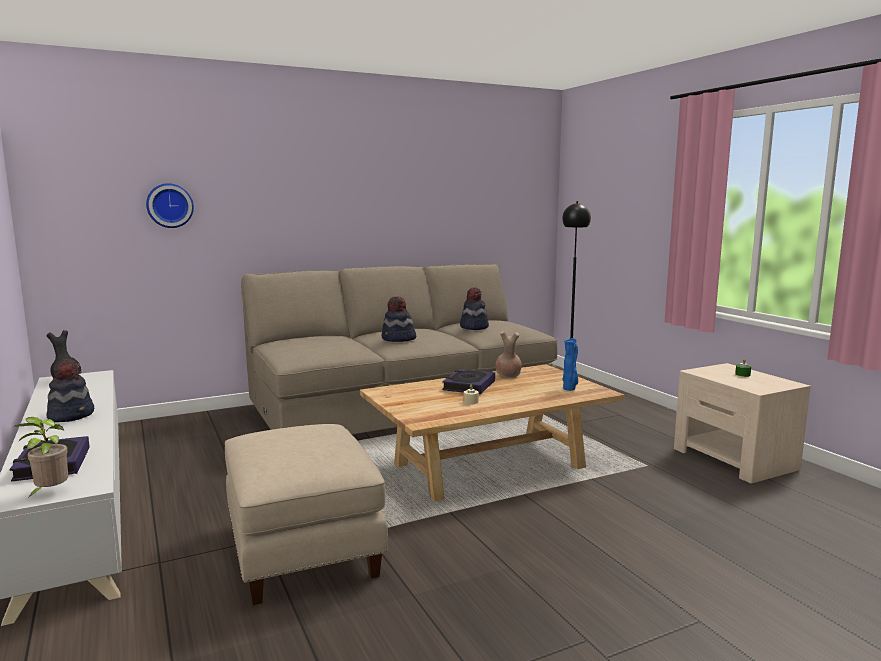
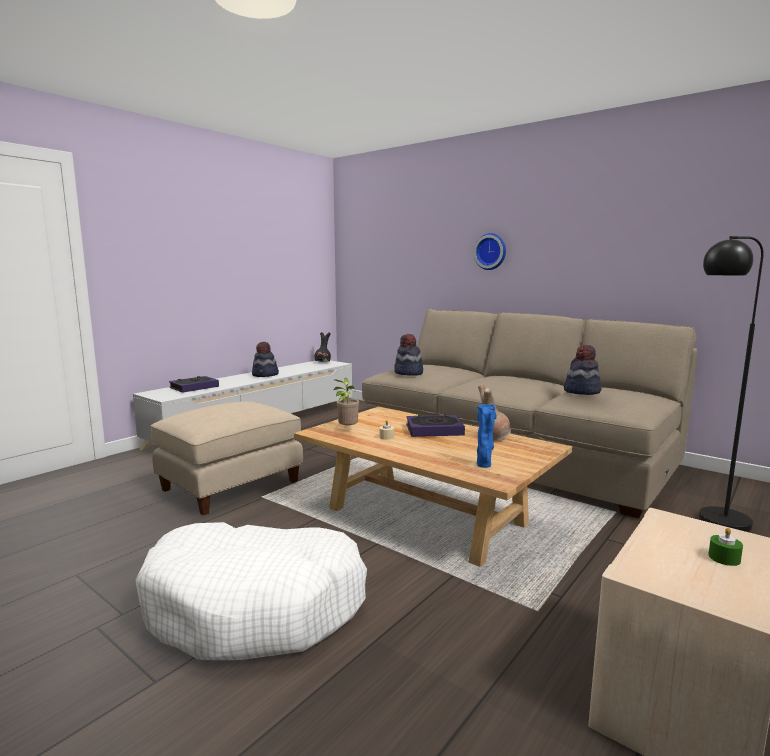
camera: 65 degrees right, 0 degrees up
potted plant [15,417,68,499] -> potted plant moved to [334,378,359,426]
wall clock [146,183,194,228] -> wall clock moved to [474,233,506,270]
hat [382,297,416,342] -> hat moved to [394,334,423,376]
none -> white dog bed [135,522,367,660]

